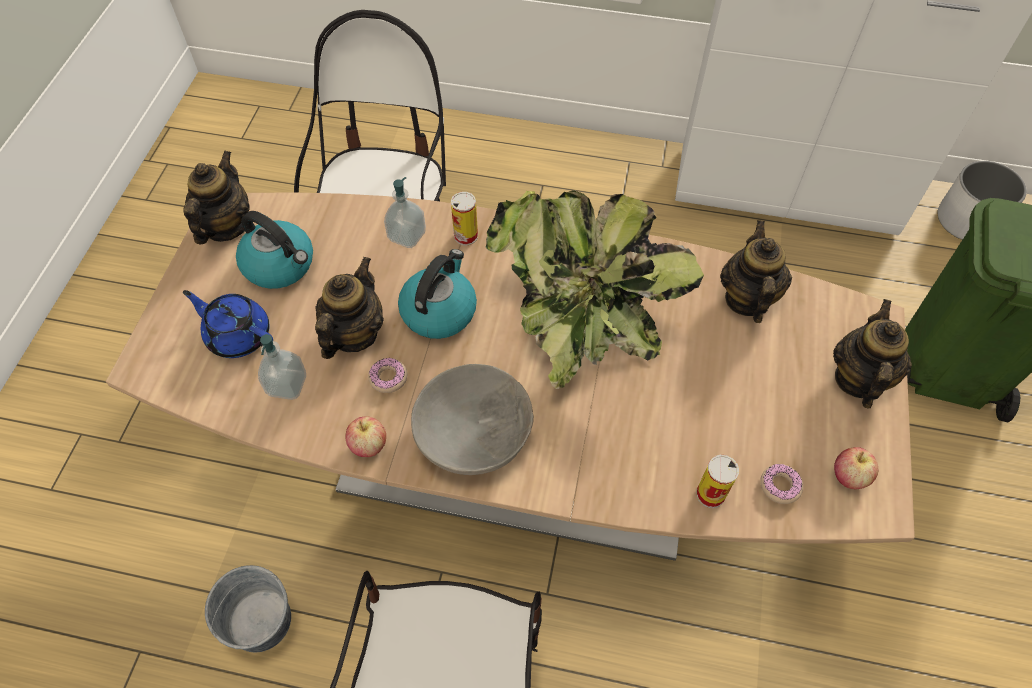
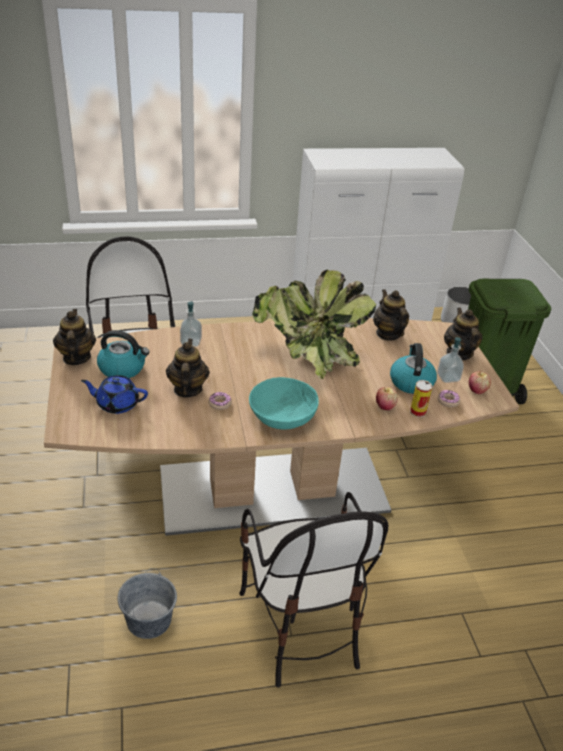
camera: 25 degrees left, 20 degrees down
soap dispenser [258,334,306,400] -> soap dispenser moved to [437,337,464,383]
apple [346,416,386,457] -> apple moved to [376,387,398,410]
kettle [398,249,477,339] -> kettle moved to [390,343,437,394]
grey bowl [411,364,534,475] -> turquoise bowl [249,377,319,429]
can [451,192,478,245] -> none

